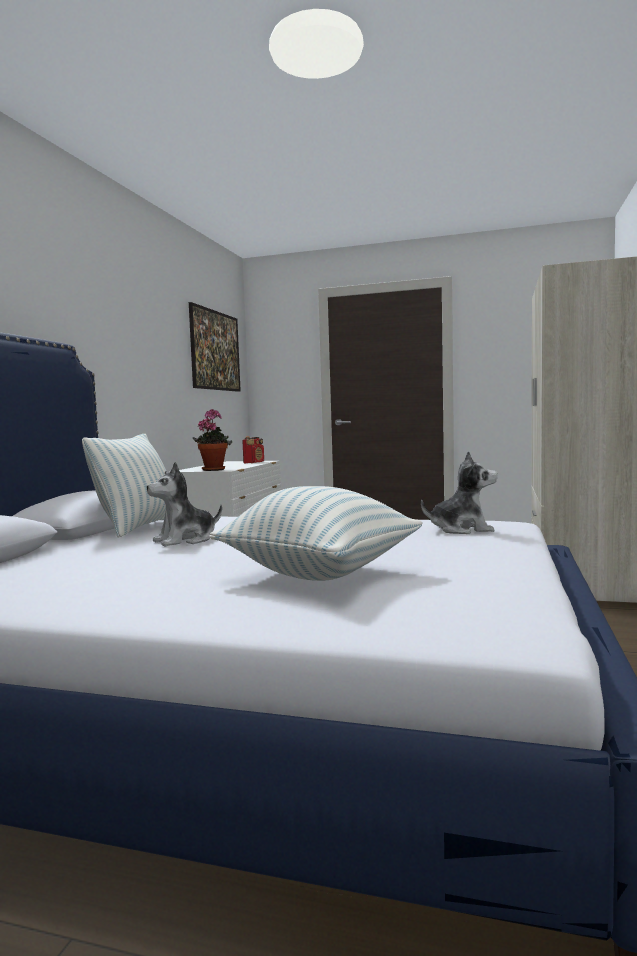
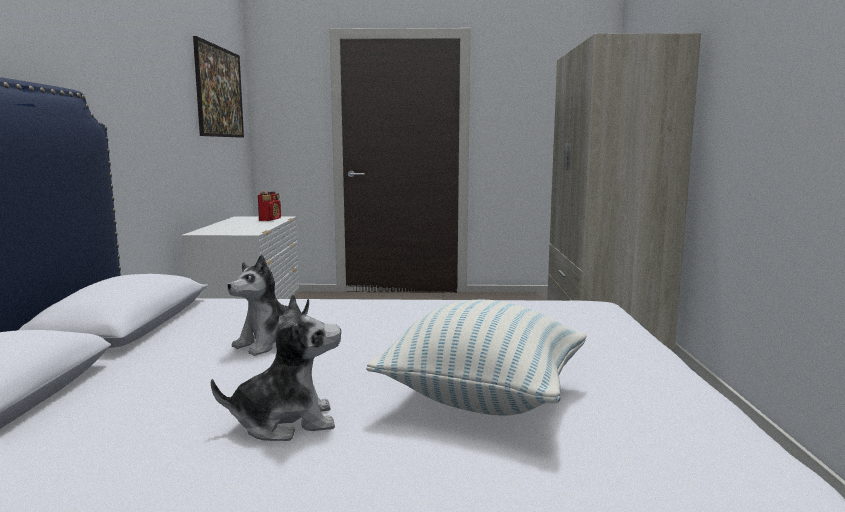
camera: 15 degrees left, 5 degrees up
pillow [82,434,166,538] -> none
potted plant [193,409,232,471] -> none
plush toy [421,451,498,534] -> plush toy moved to [211,293,341,441]

